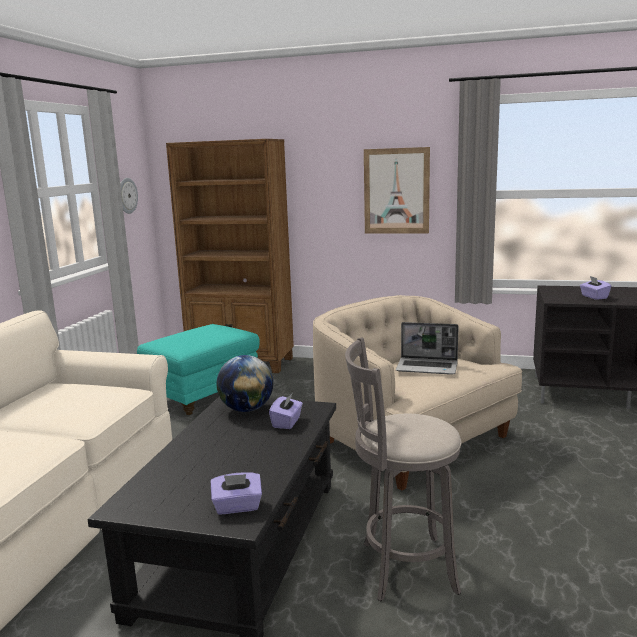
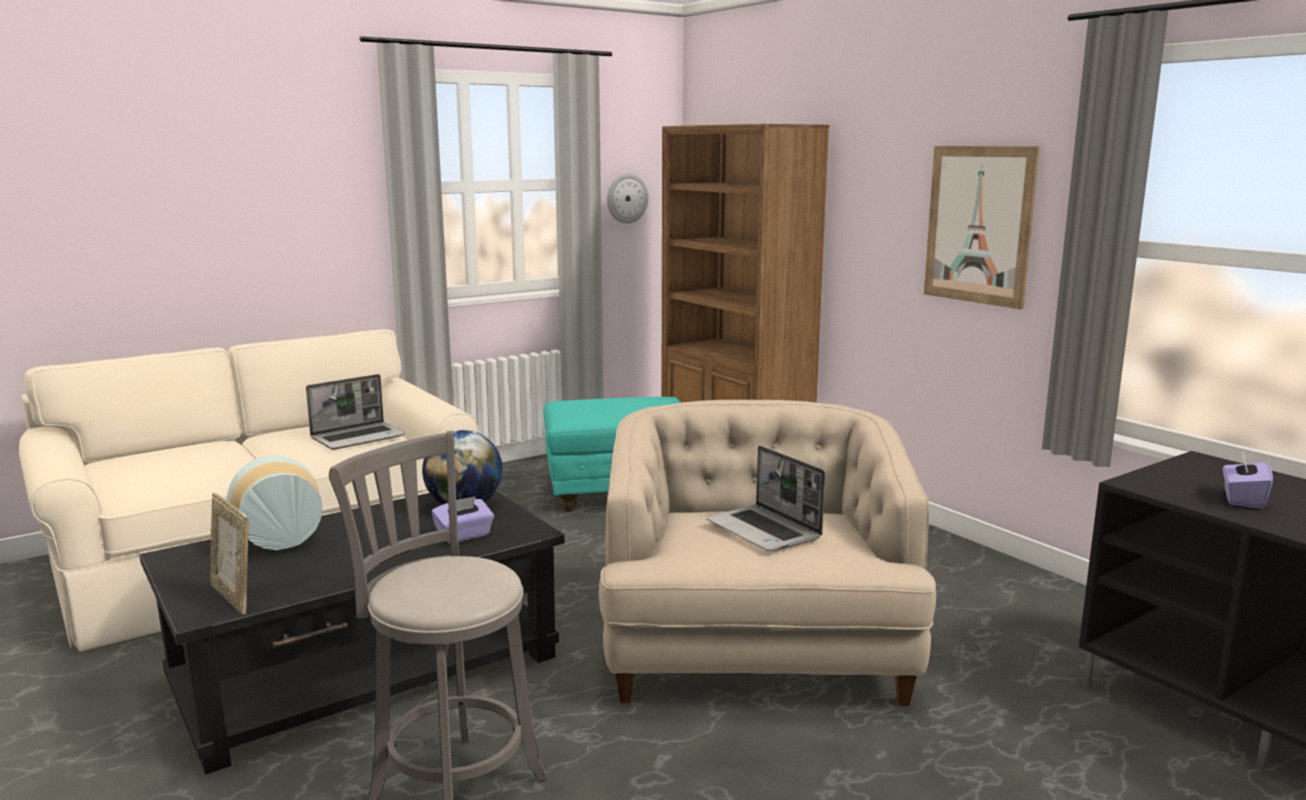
camera: 40 degrees right, 0 degrees up
purple tissue box [211,472,262,514] -> picture frame [210,493,249,614]
none -> vase [227,456,322,550]
none -> laptop [306,374,406,450]

